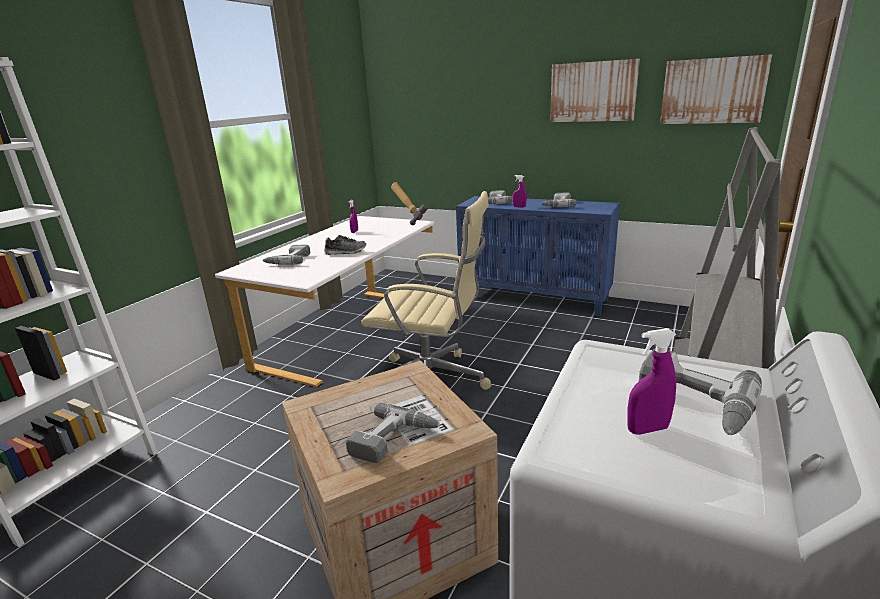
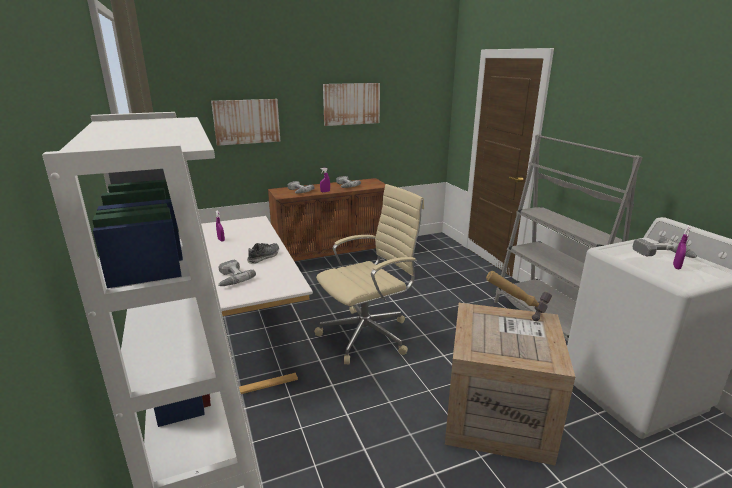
camera: 50 degrees left, 0 degrees up
power drill [346,403,441,463] -> none
hammer [391,182,428,225] -> hammer moved to [486,271,552,321]
blue cabinet [456,196,620,317] -> brown cabinet [268,178,386,261]
picture [660,54,772,124] -> picture moved to [211,99,280,146]

